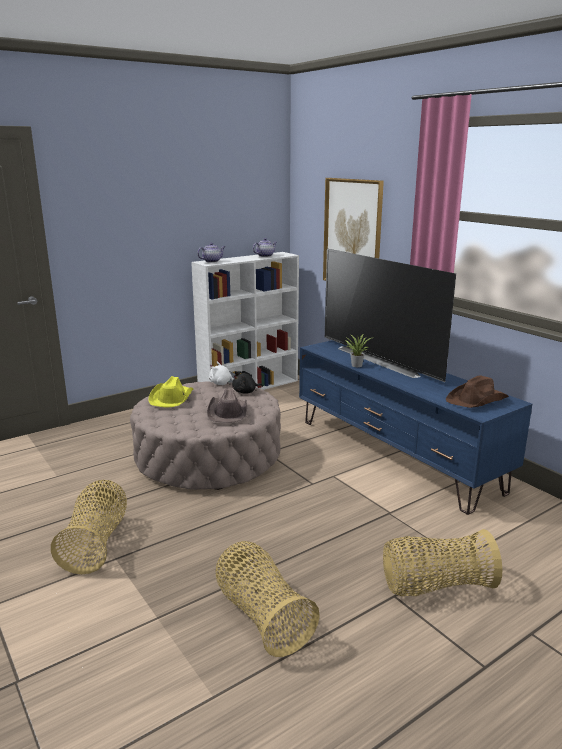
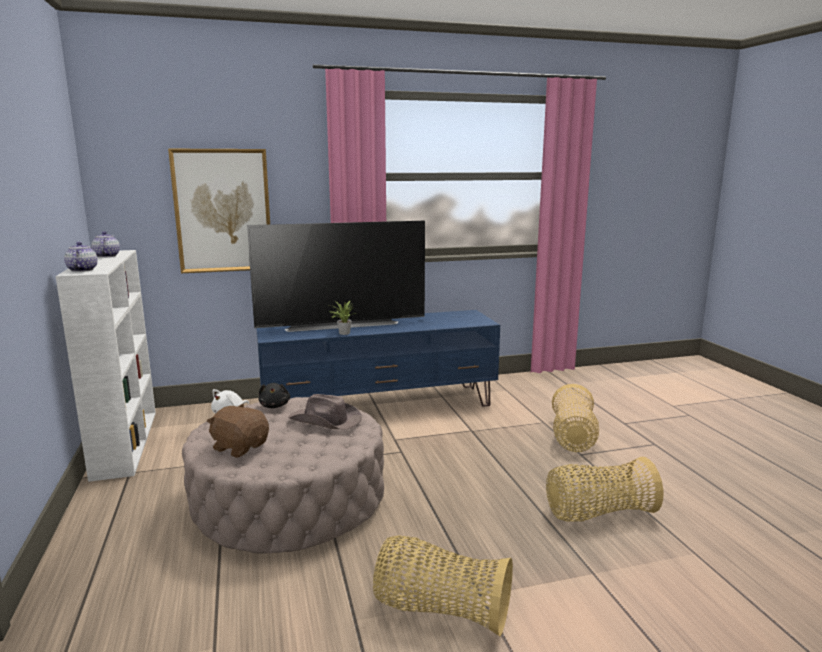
camera: 70 degrees left, 5 degrees down
yellow hat [148,376,194,408] -> brown plush toy [207,404,269,458]
brown hat [446,375,509,408] -> none

